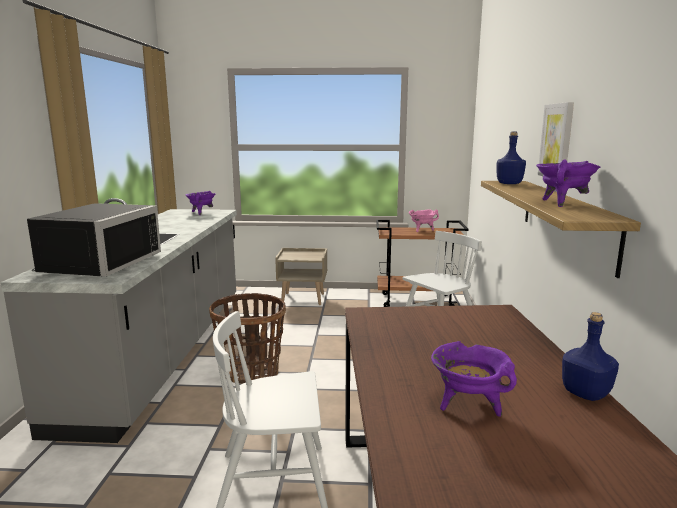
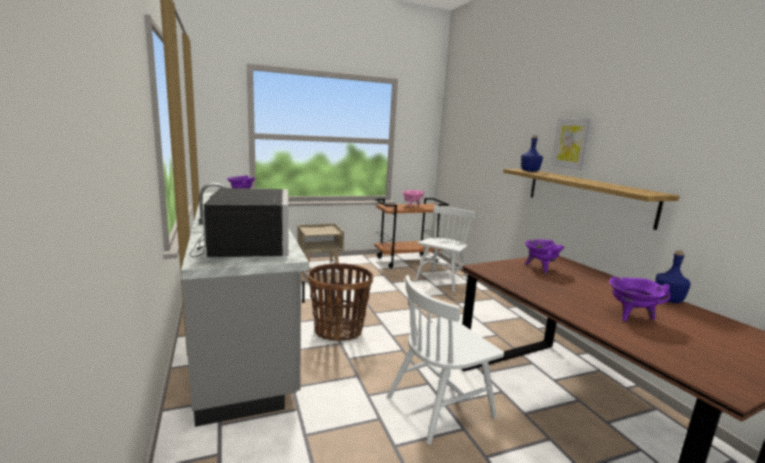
camera: 25 degrees left, 0 degrees up
purple cooking pot [536,159,600,207] -> purple cooking pot moved to [525,239,565,274]

